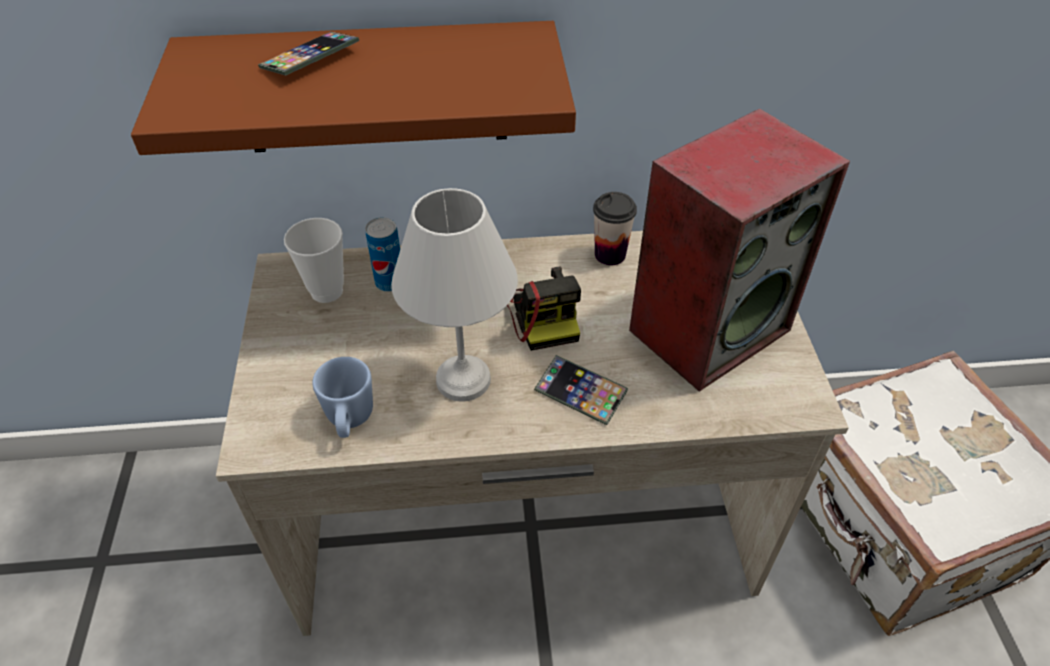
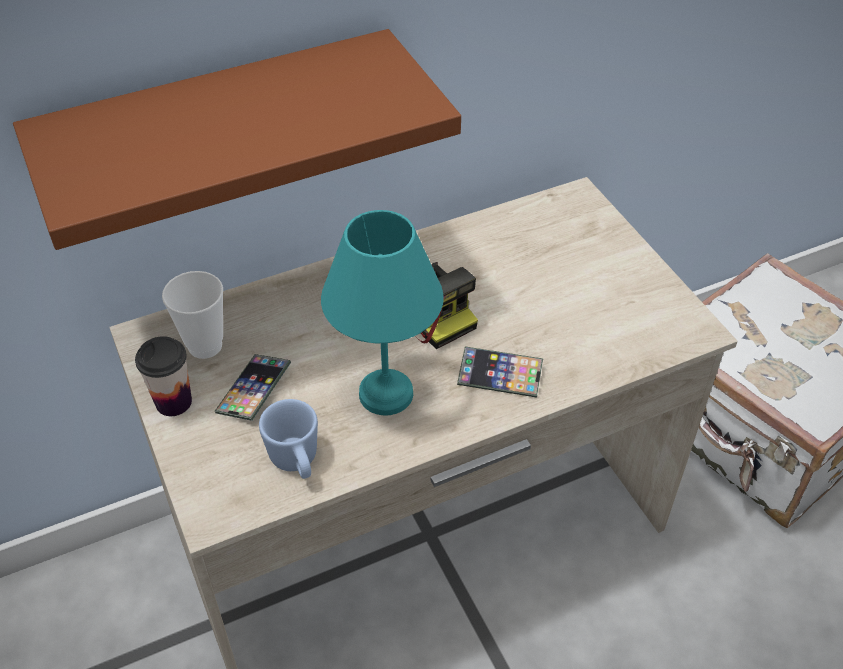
camera: 20 degrees left, 0 degrees up
phone [258,32,359,75] -> phone moved to [215,354,291,421]
can [365,217,400,292] -> none
white table lamp [391,188,518,402] -> turquoise table lamp [321,210,444,415]
cup [593,192,637,265] -> cup moved to [135,336,192,416]
speaker [629,108,850,392] -> none

